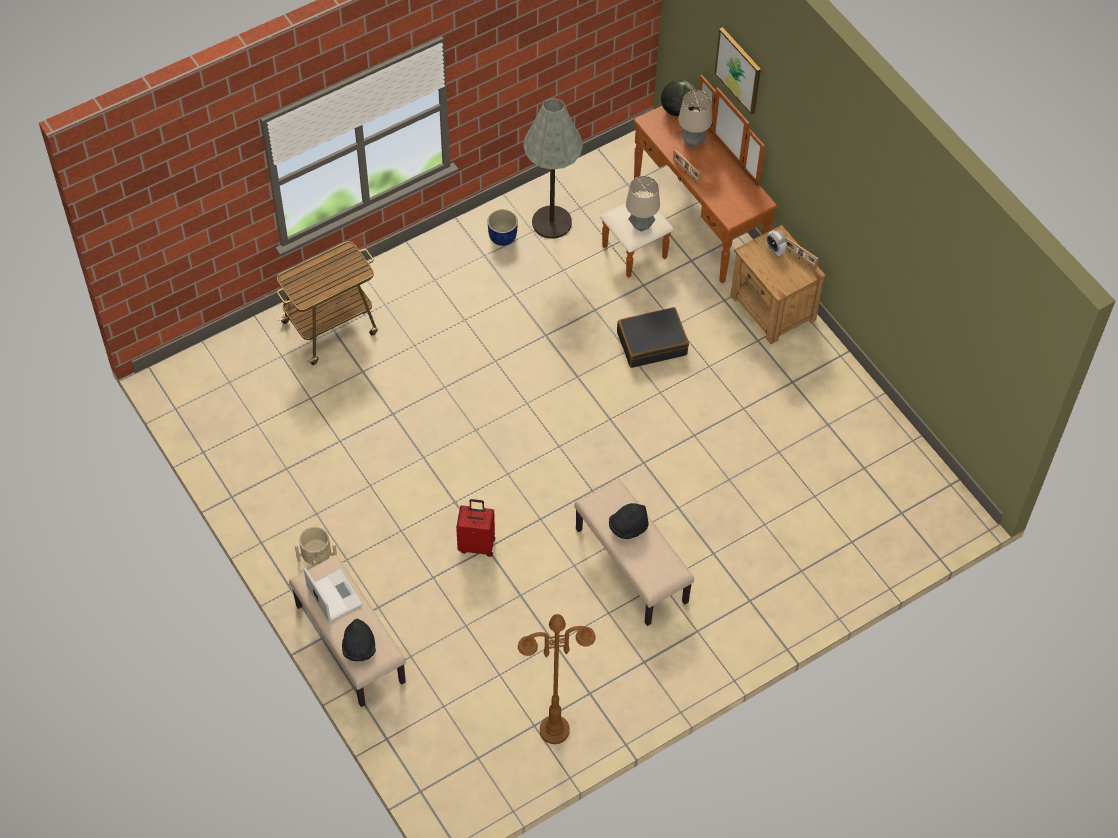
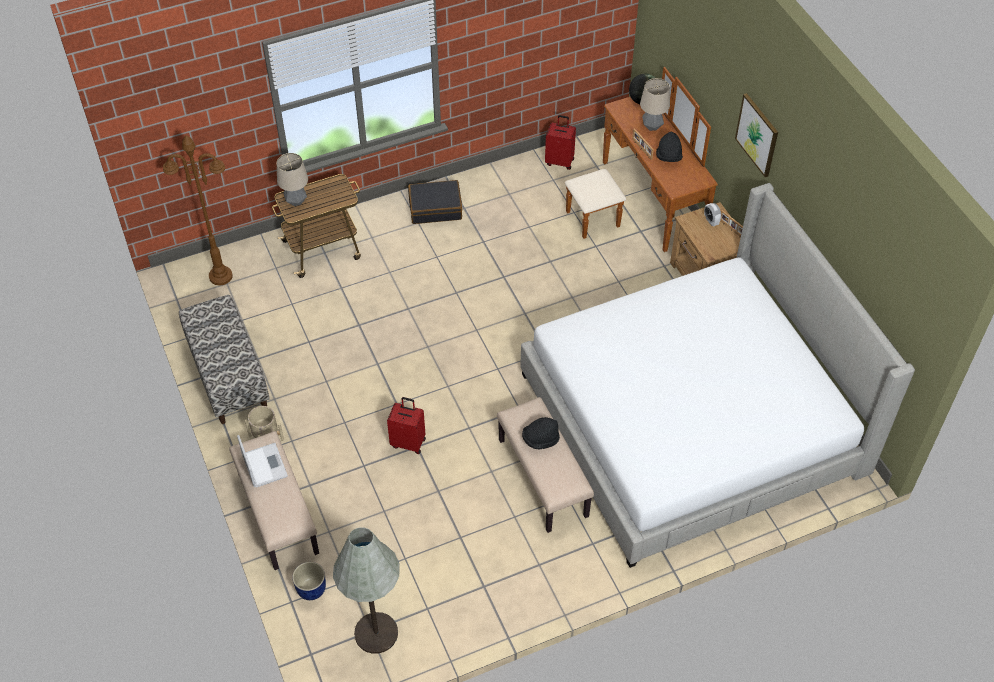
camera: 10 degrees right, 5 degrees down
black hat [342,619,376,662] -> black hat moved to [656,132,683,162]
blue planter [487,209,518,246] -> blue planter moved to [292,562,326,600]
brown floor lamp [518,614,596,744] -> brown floor lamp moved to [163,135,233,285]
grey floor lamp [523,98,583,239] -> grey floor lamp moved to [333,527,400,654]
black suitcase [617,307,689,368] -> black suitcase moved to [408,180,462,224]
table lamp [626,176,660,232] -> table lamp moved to [277,153,308,206]
picture [715,27,761,115] -> picture moved to [735,93,778,177]
none -> bench [179,295,270,424]
none -> bed [521,183,915,568]
none -> red suitcase [545,115,576,170]

